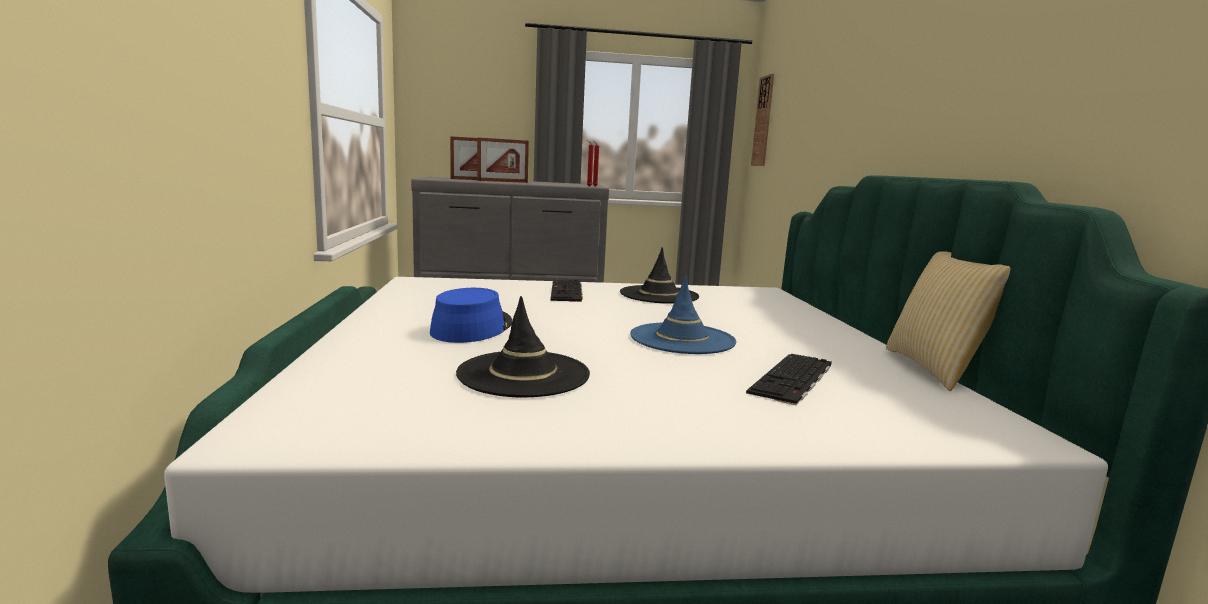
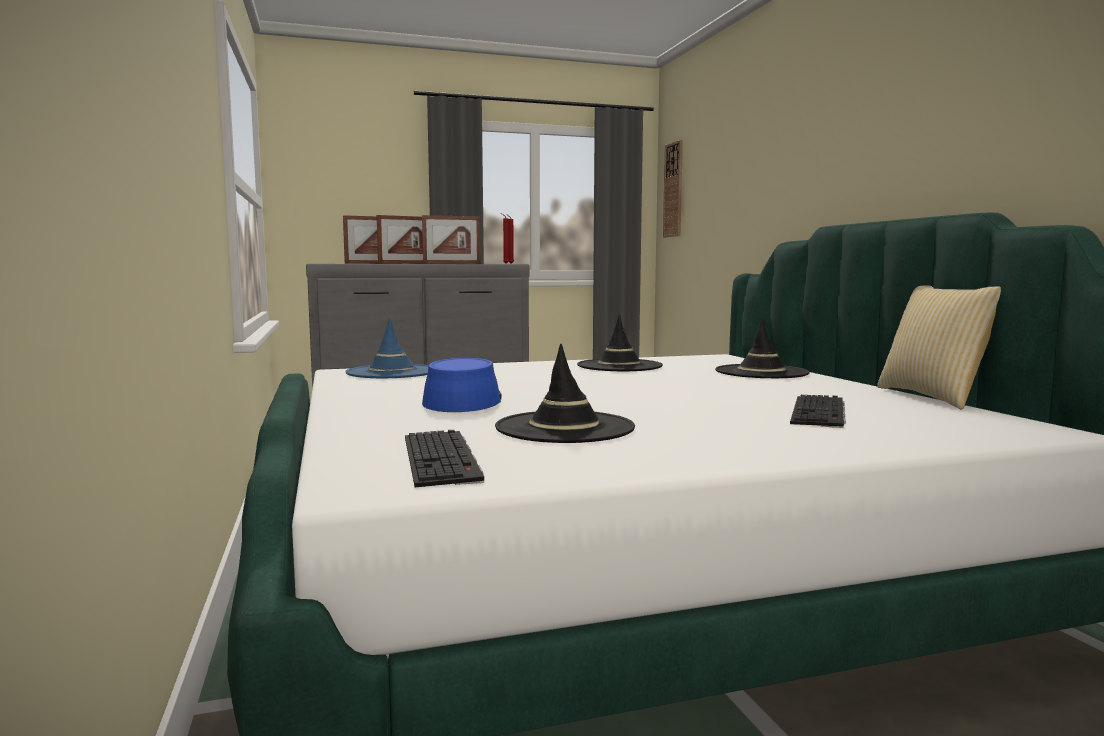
camera: 10 degrees left, 5 degrees down
keyboard [550,279,583,302] -> keyboard moved to [405,430,484,487]
blue hat [630,275,736,354] -> blue hat moved to [345,317,429,378]
none -> picture frame [422,215,481,264]
none -> black hat [715,317,810,378]

